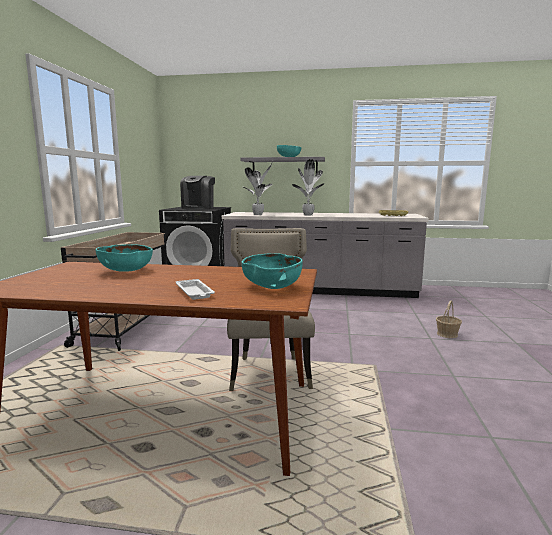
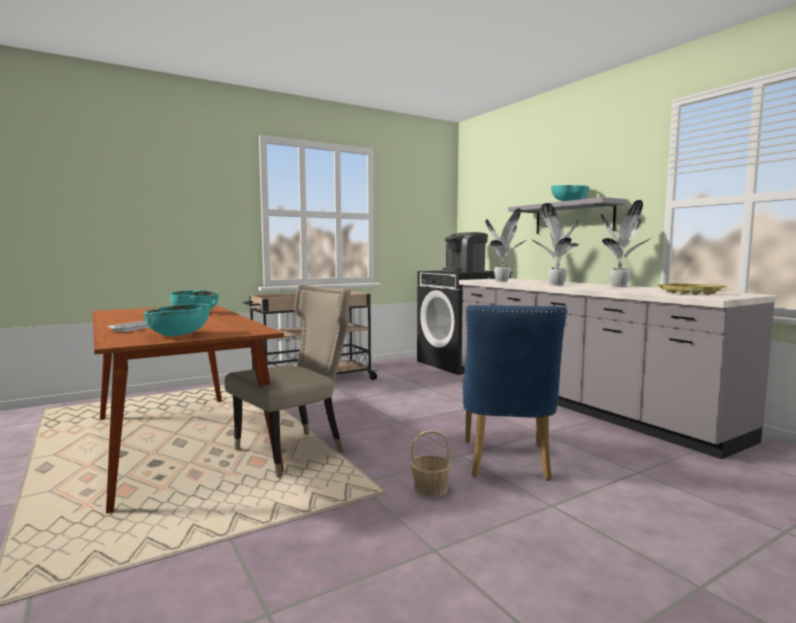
camera: 50 degrees right, 5 degrees down
basket [436,301,462,338] -> basket moved to [410,430,452,497]
none -> blue chair [463,305,567,480]
none -> potted plant [601,200,653,287]

